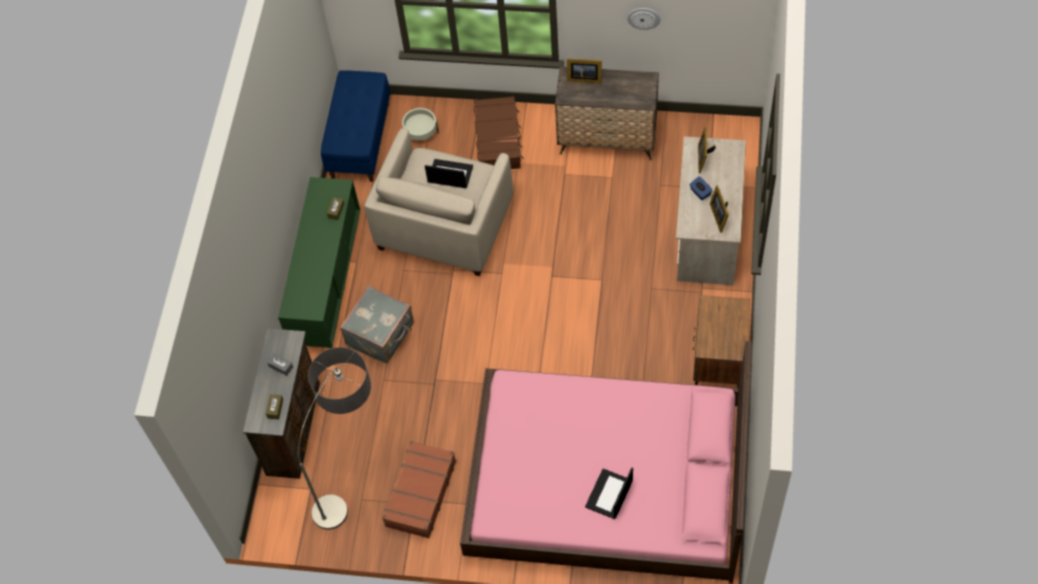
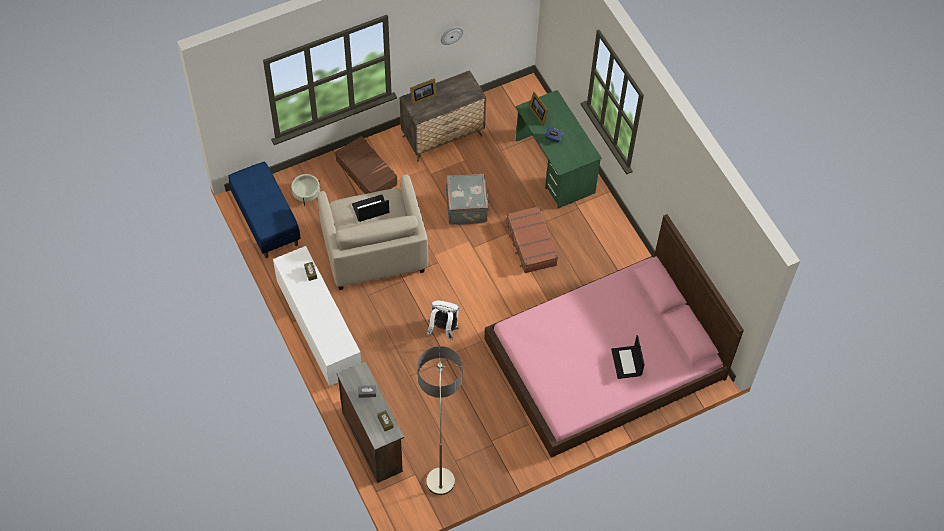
camera: 40 degrees left, 0 degrees up
green cabinet [278,177,360,349] -> white cabinet [273,246,361,388]
grey suitcase [340,286,414,364] -> grey suitcase moved to [446,174,489,225]
brown suitcase [382,441,456,538] -> brown suitcase moved to [506,206,558,273]
beige desk [676,136,746,285] -> green desk [516,90,602,209]
brown nightstand [692,295,750,387] -> none
picture frame [710,185,729,233] -> none
none -> white backpack [427,300,459,340]

